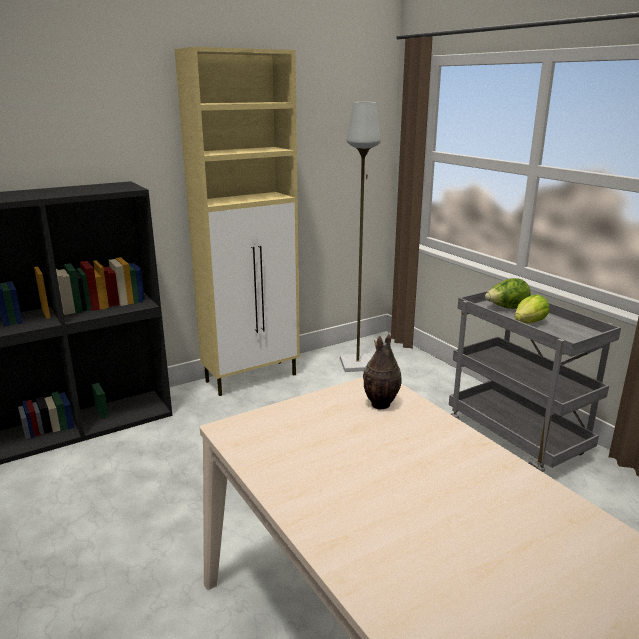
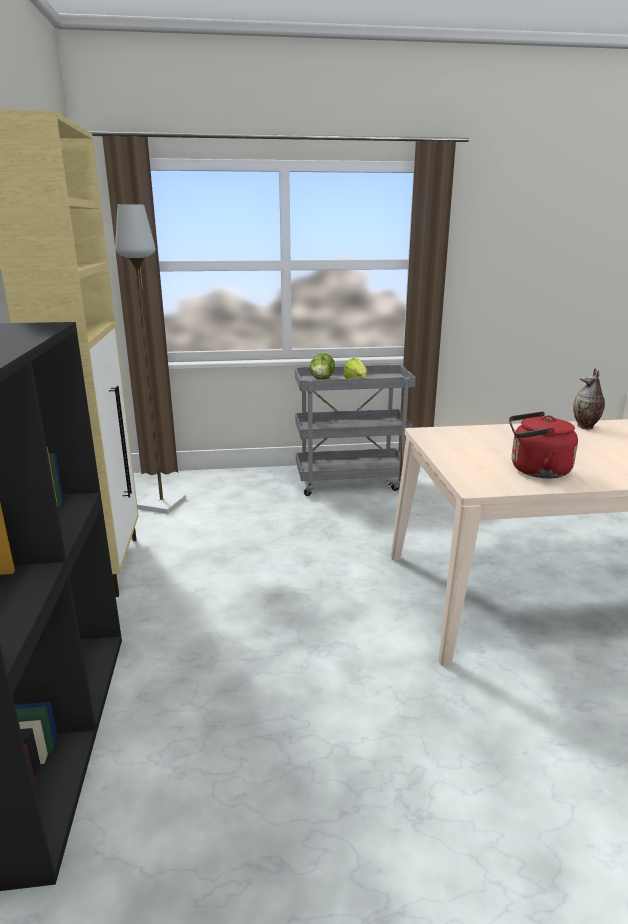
camera: 65 degrees left, 0 degrees up
vase [363,334,402,410] -> vase moved to [573,368,605,429]
none -> red kettle [509,412,578,478]

